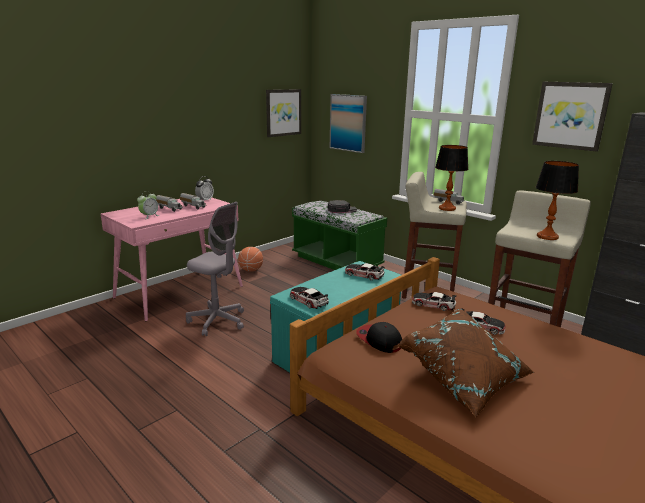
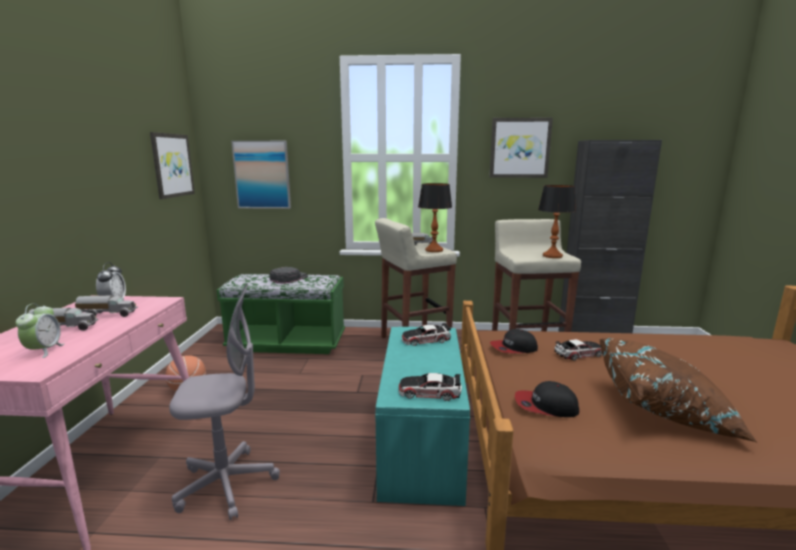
camera: 40 degrees left, 5 degrees down
toy car [412,292,456,311] -> cap [490,329,538,353]

